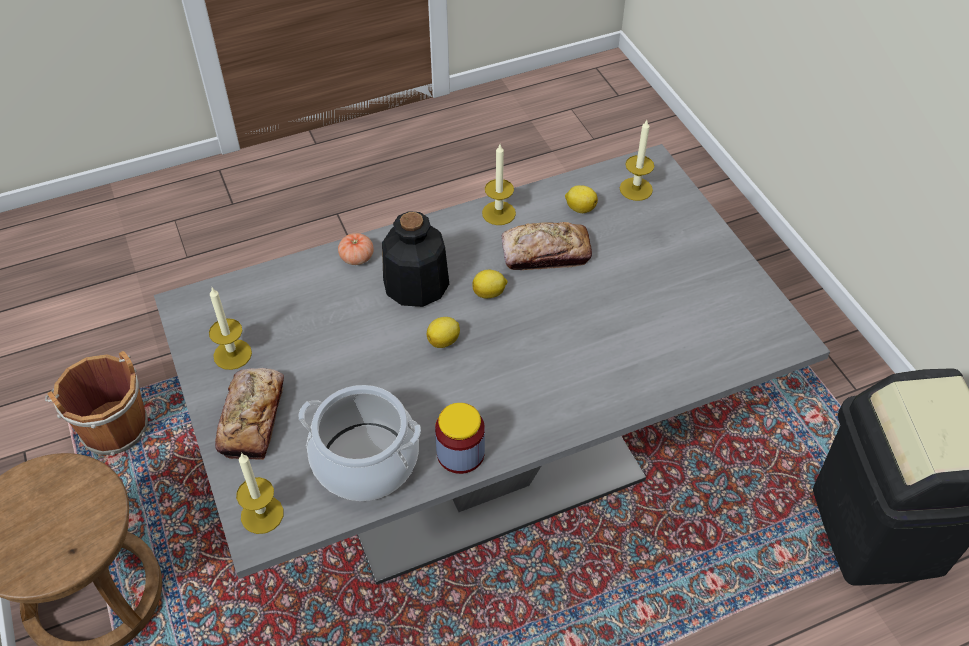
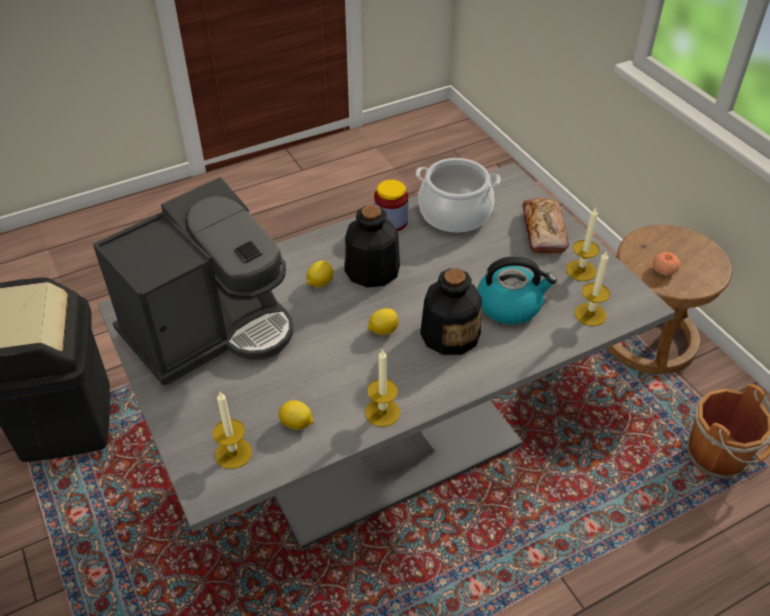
camera: 175 degrees right, 5 degrees down
candle [236,453,284,534] -> candle moved to [575,250,610,326]
tomato [338,233,374,265] -> tomato moved to [653,252,680,275]
lemon [427,317,460,348] -> lemon moved to [306,261,333,287]
bread [501,222,592,270] -> none
none -> coffee machine [93,177,293,385]
none -> bottle [344,205,400,288]
none -> kettle [477,256,557,324]

